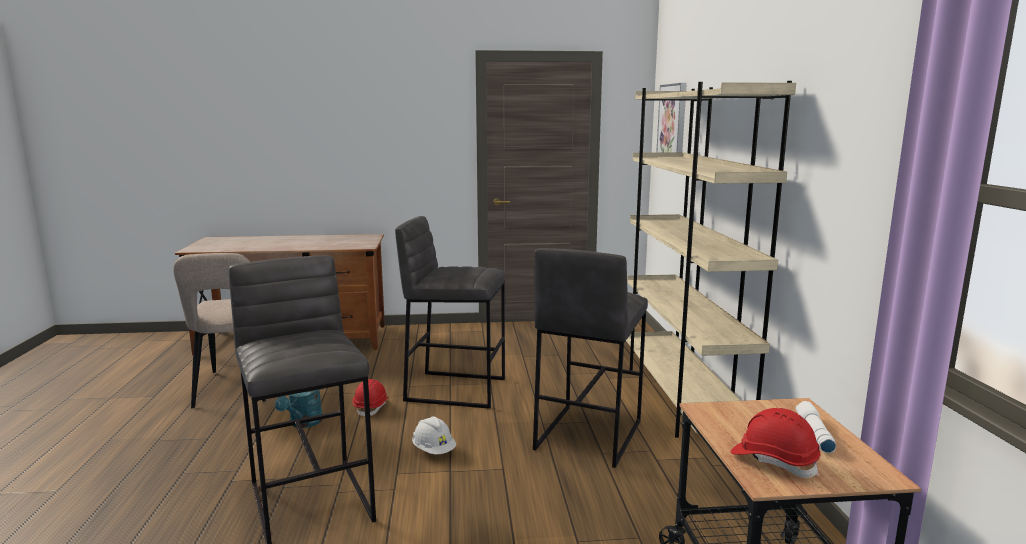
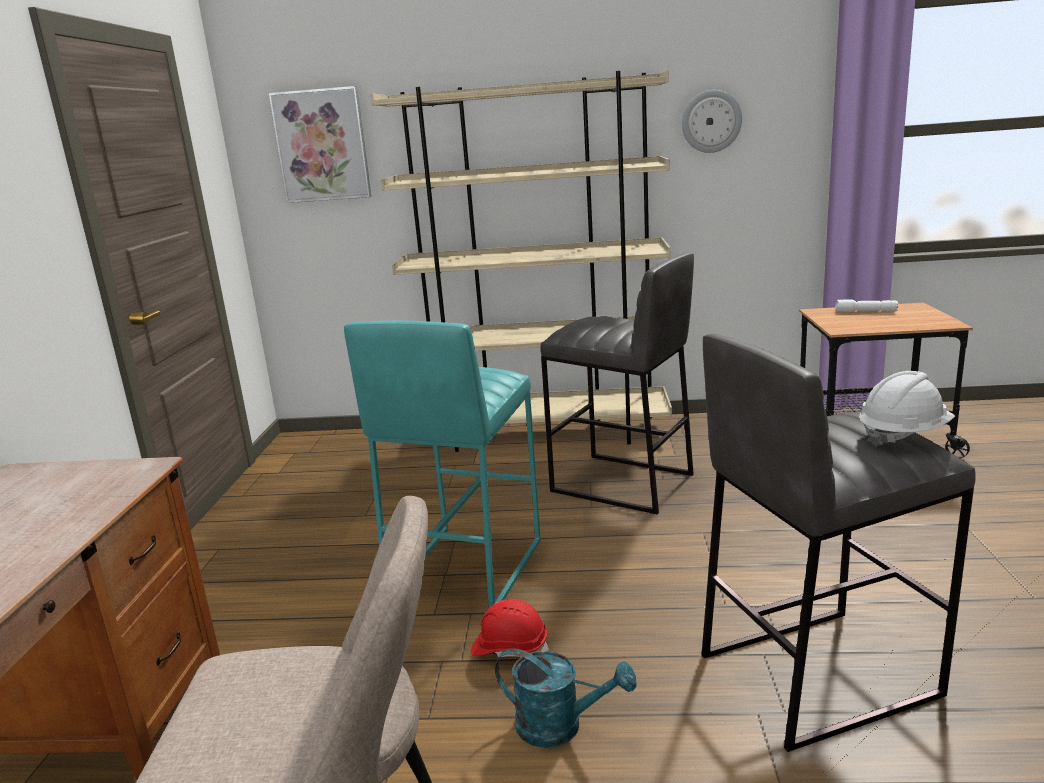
camera: 80 degrees left, 5 degrees up
grey stool [395,216,505,409] -> turquoise stool [344,321,541,608]
white hard hat [412,417,456,454] -> white hard hat moved to [859,371,955,447]
red hard hat [731,408,821,478] -> none
none -> wall clock [682,90,742,153]

